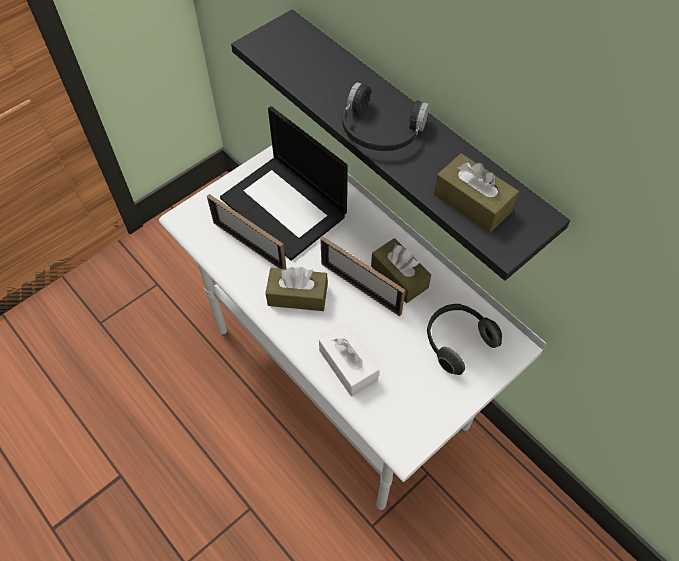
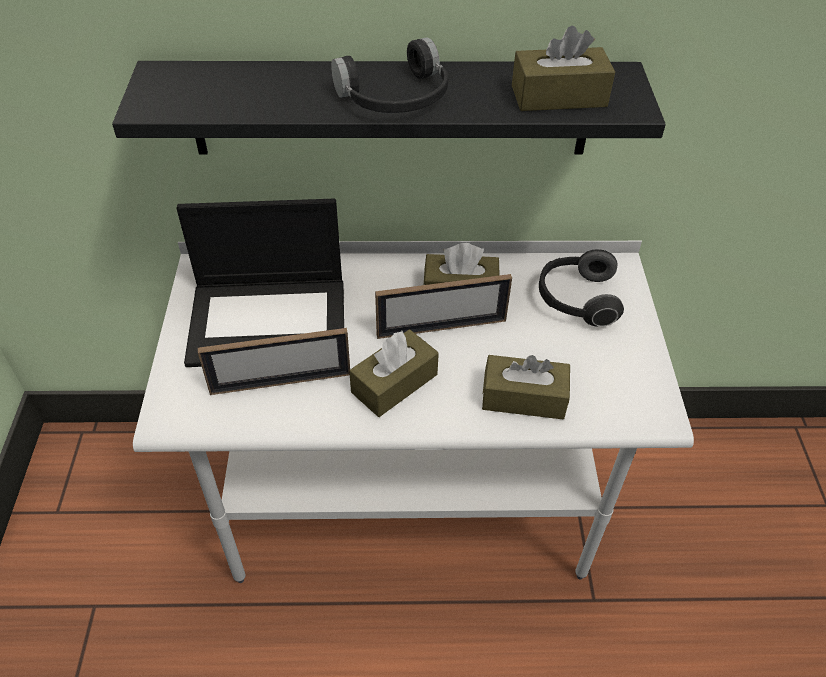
camera: 50 degrees left, 10 degrees down
white tissue box [319,324,379,397] -> brown tissue box [482,355,570,419]

